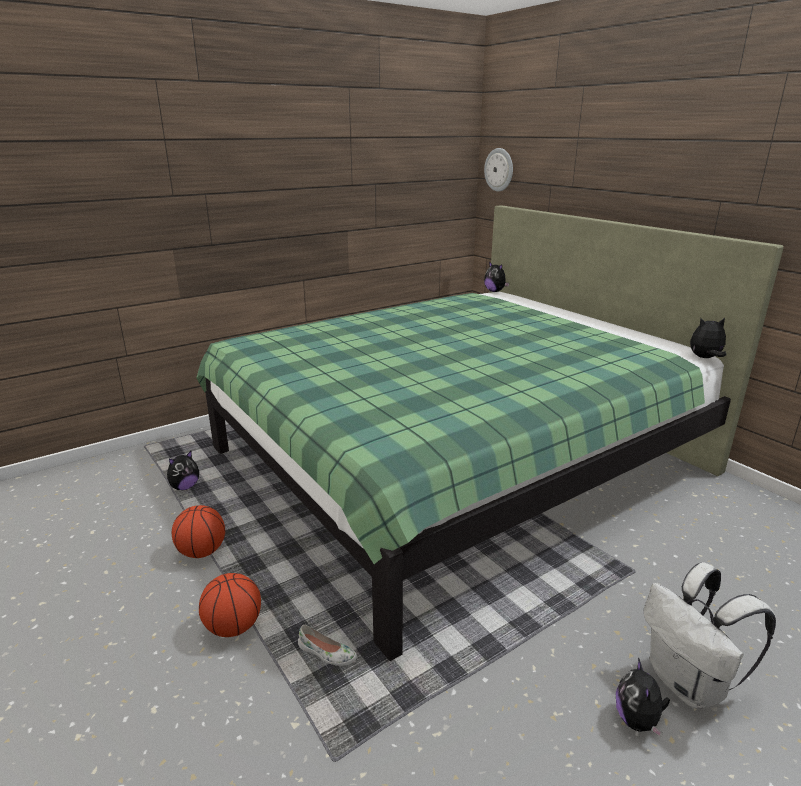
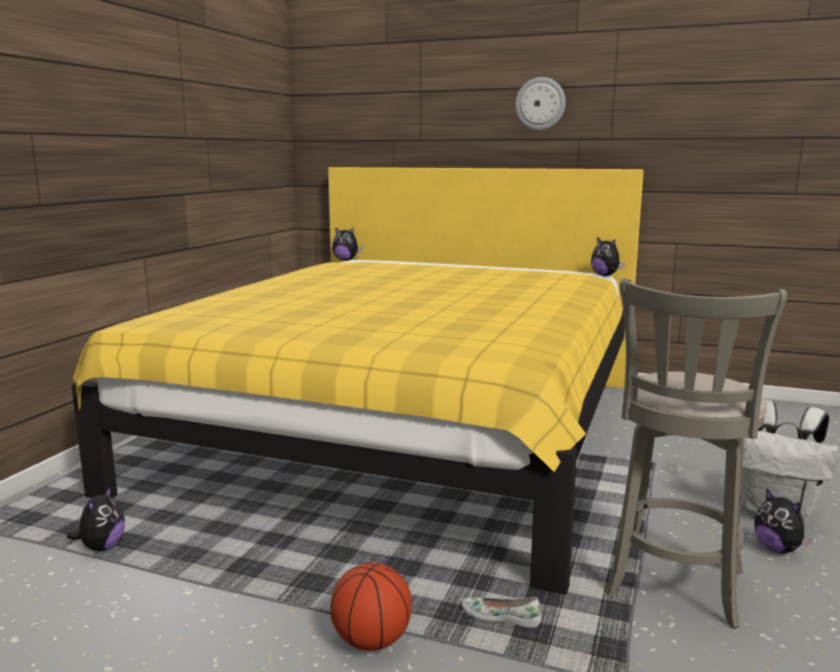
camera: 35 degrees left, 10 degrees down
basketball [172,505,225,558] -> none
green bed [197,205,784,661] -> yellow bed [72,167,644,595]
white shoe [298,625,357,666] -> white shoe turned 150 degrees counterclockwise [462,597,542,628]
wall clock [484,148,513,192] -> wall clock moved to [515,77,566,130]
plush toy [690,318,726,358] -> plush toy turned 90 degrees counterclockwise [591,237,625,276]
none -> grey stool [605,278,787,629]

